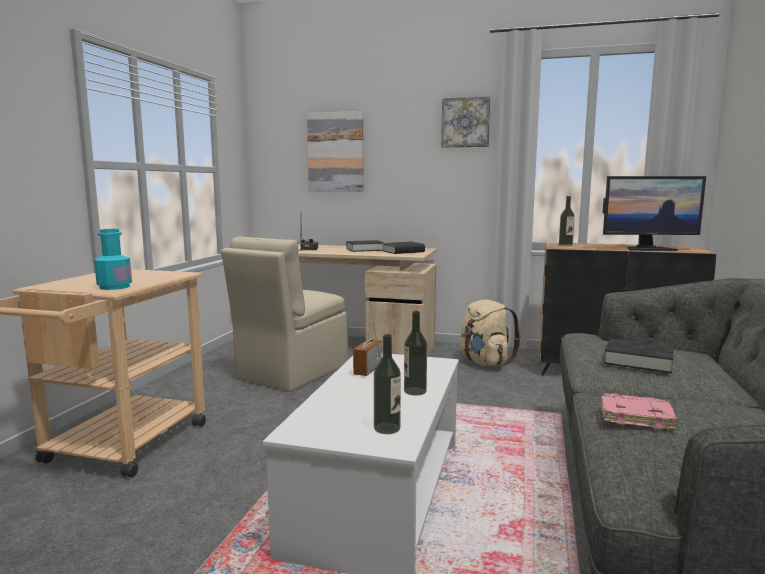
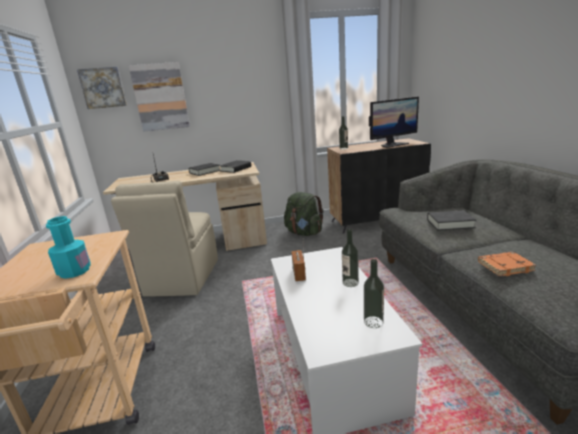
camera: 25 degrees left, 10 degrees up
picture [441,96,490,148] -> picture moved to [77,67,127,109]
beige backpack [460,300,521,366] -> green backpack [284,192,324,236]
pink book [601,393,677,430] -> orange book [478,252,537,277]

